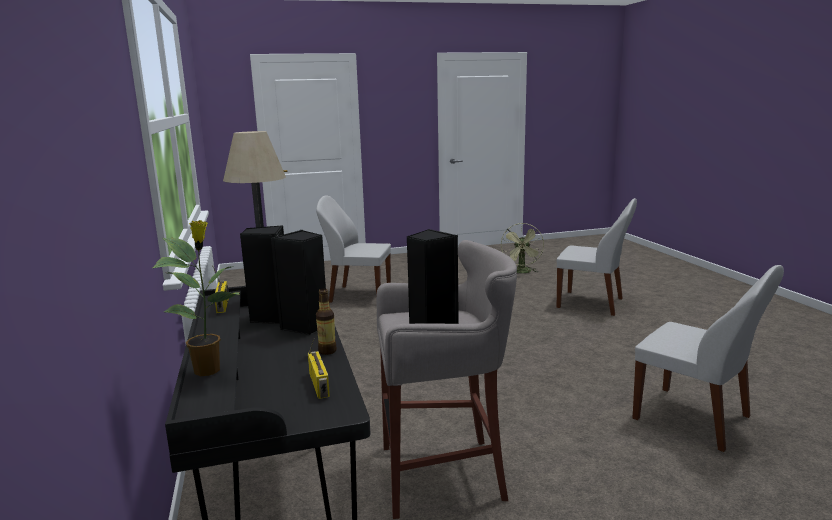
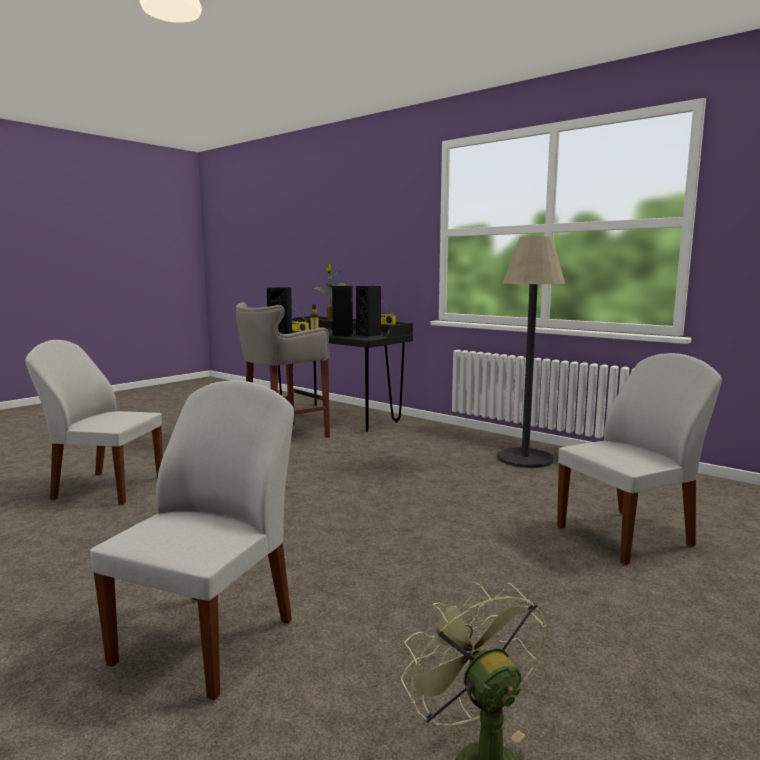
camera: 145 degrees right, 5 degrees down
white chair [557,198,637,316] -> white chair turned 120 degrees clockwise [90,380,294,700]

